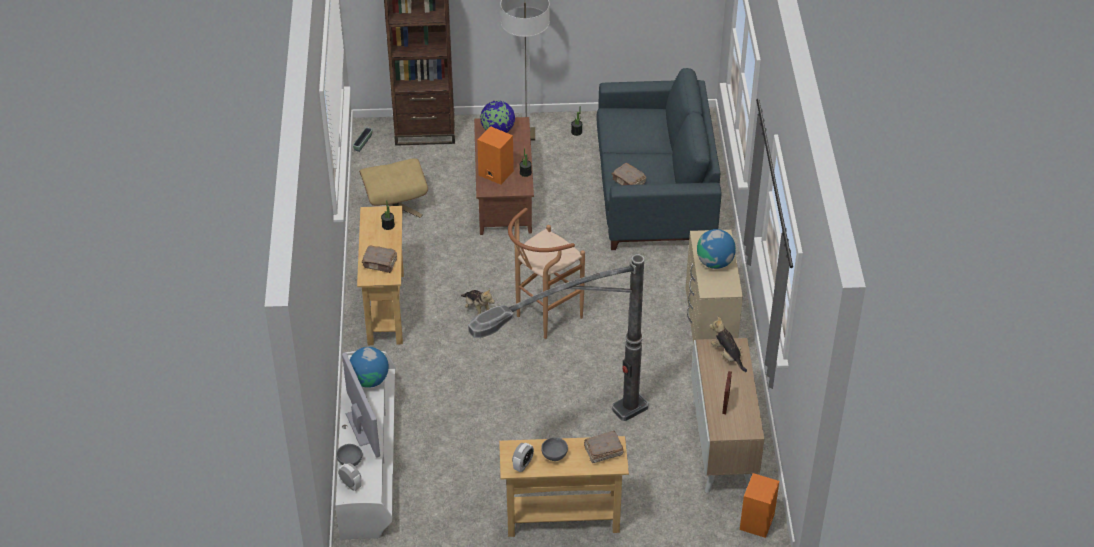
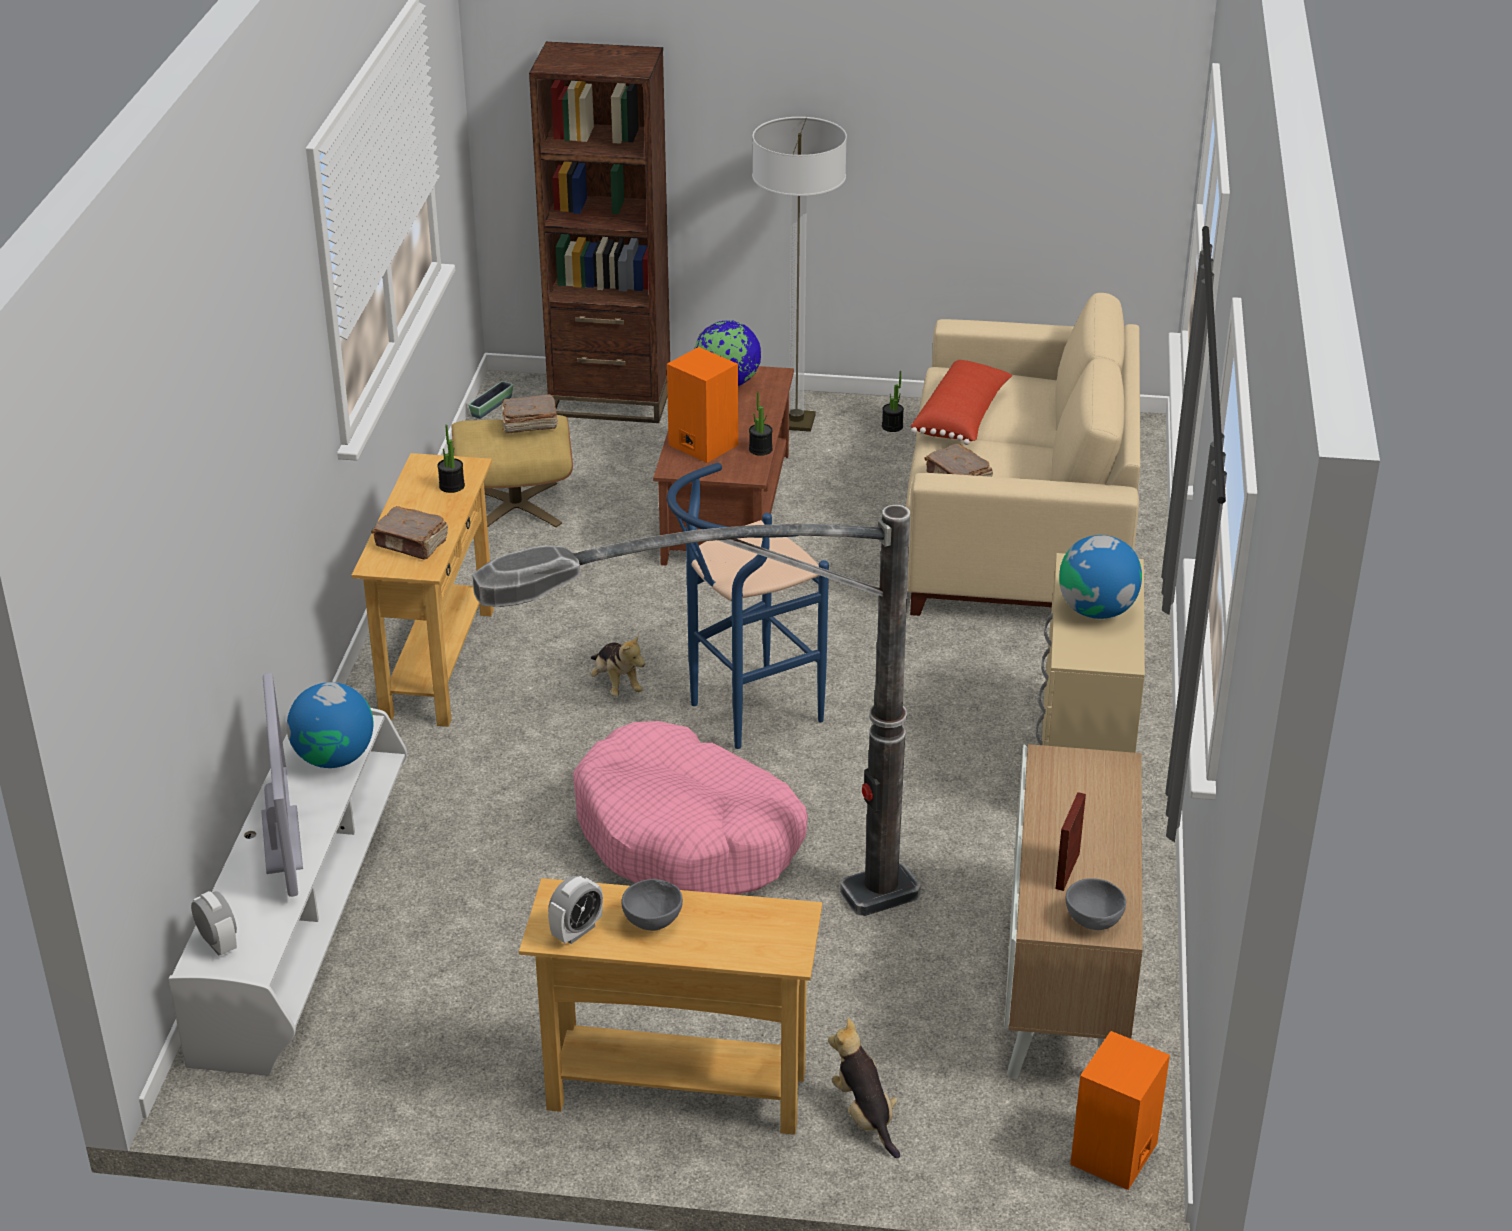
camera: 10 degrees right, 10 degrees down
grey bowl [336,444,362,466] -> grey bowl moved to [1066,878,1126,930]
brown stool [508,208,585,339] -> blue stool [667,463,829,749]
brown book [584,431,624,463] -> brown book moved to [501,394,558,434]
blue sofa [596,68,721,250] -> beige sofa [906,293,1140,616]
plush toy [709,316,747,372] -> plush toy moved to [828,1018,900,1158]
none -> pink dog bed [573,721,808,895]
none -> red pillow [911,360,1012,445]

